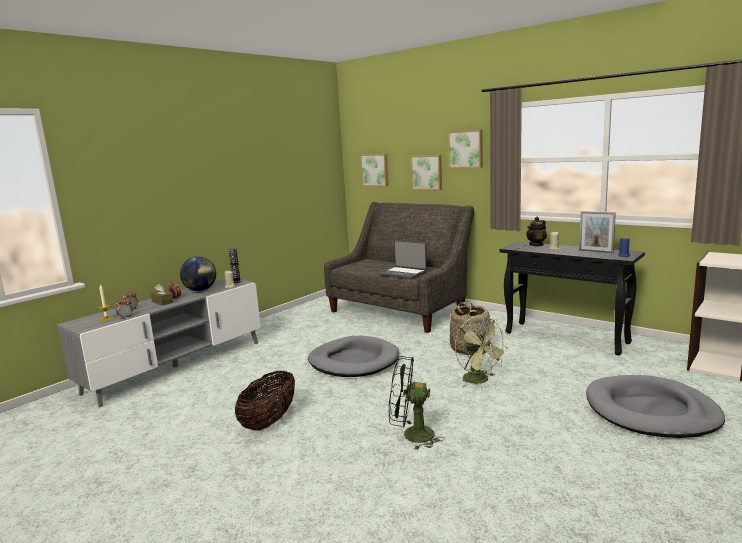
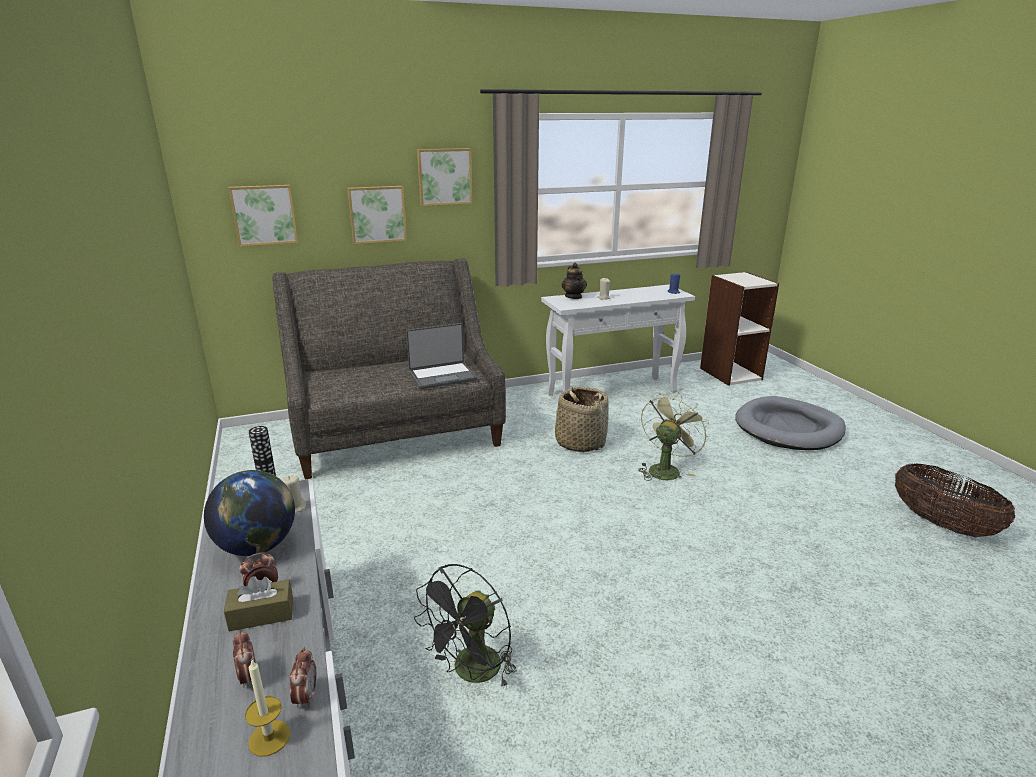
camera: 60 degrees left, 10 degrees up
basket [235,370,295,431] -> basket moved to [895,463,1015,537]
grey dog bed [308,336,399,377] -> none
black fan [389,356,444,450] -> black fan moved to [414,564,517,689]
green fan [455,316,509,387] -> green fan turned 60 degrees counterclockwise [638,393,709,481]
black console table [499,242,645,355] -> white console table [541,285,695,396]
picture frame [579,211,616,253] -> none

